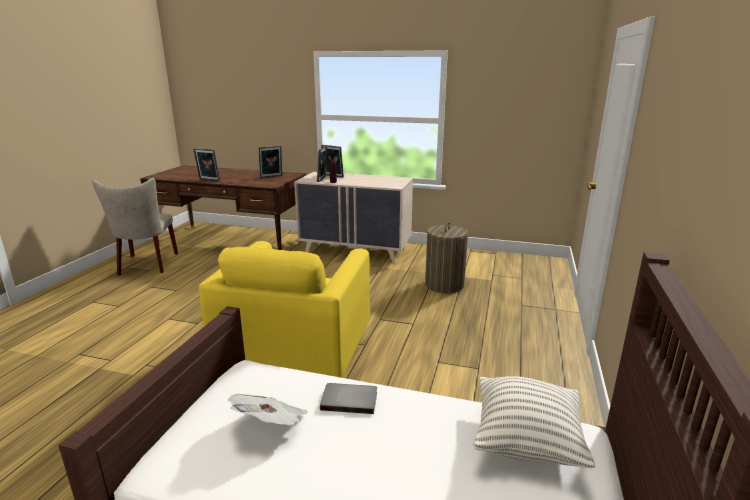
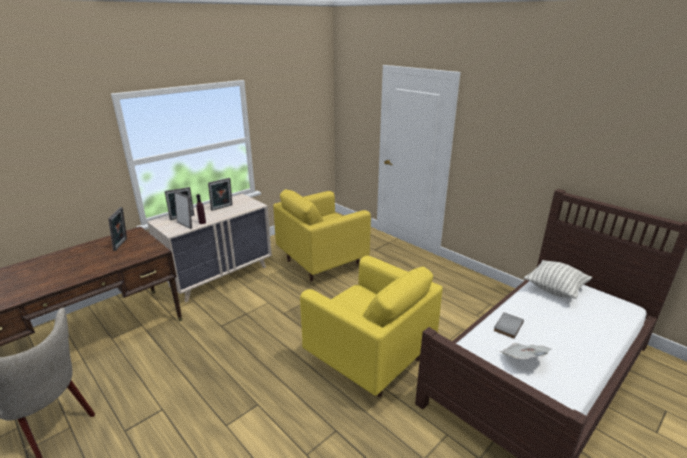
camera: 60 degrees left, 5 degrees up
picture frame [193,148,220,181] -> picture frame moved to [208,178,232,211]
laundry basket [425,222,468,293] -> yellow armchair [273,189,371,282]

